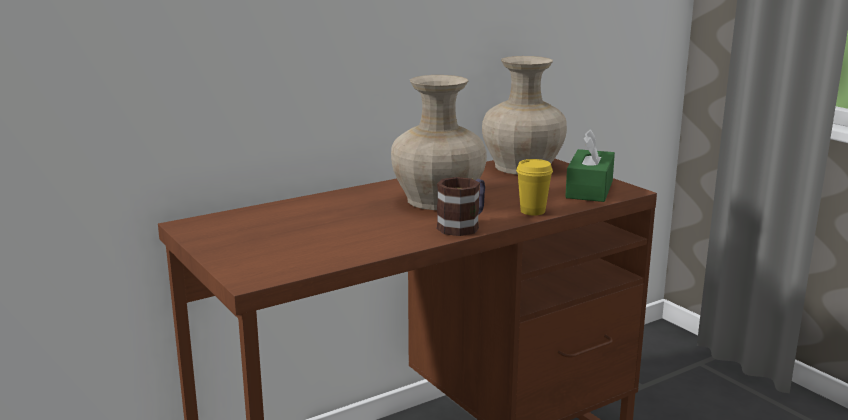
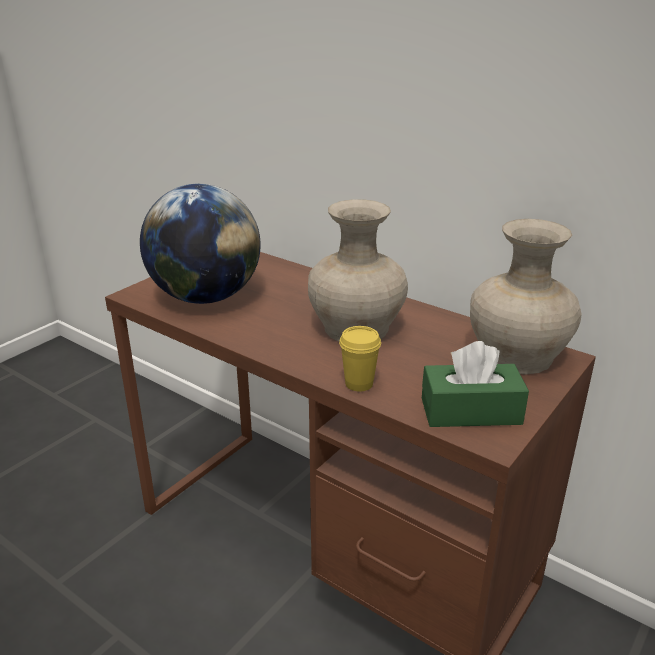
camera: 70 degrees right, 10 degrees up
mug [437,177,485,236] -> none
none -> globe [140,184,261,304]

